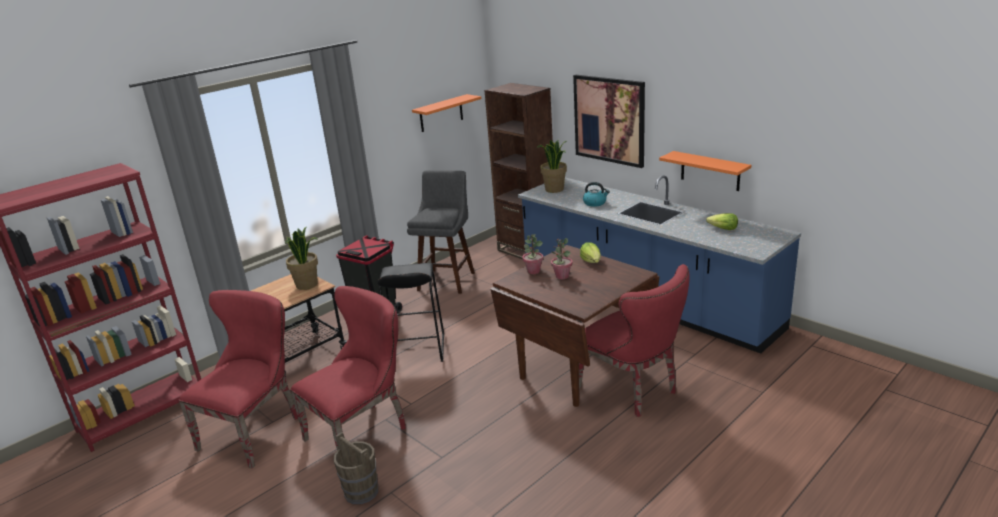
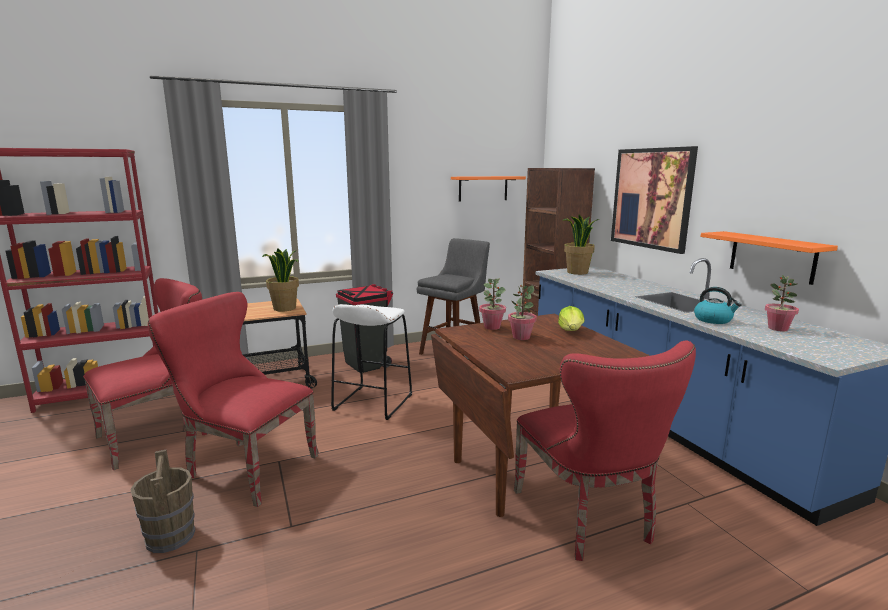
camera: 20 degrees right, 10 degrees down
red chair [290,286,406,450] -> red chair turned 135 degrees counterclockwise [148,292,318,507]
black stool [378,263,444,362] -> white stool [331,304,412,420]
kettle [583,182,610,207] -> kettle moved to [694,287,742,324]
lettuce [706,213,738,230] -> potted plant [765,275,799,331]

